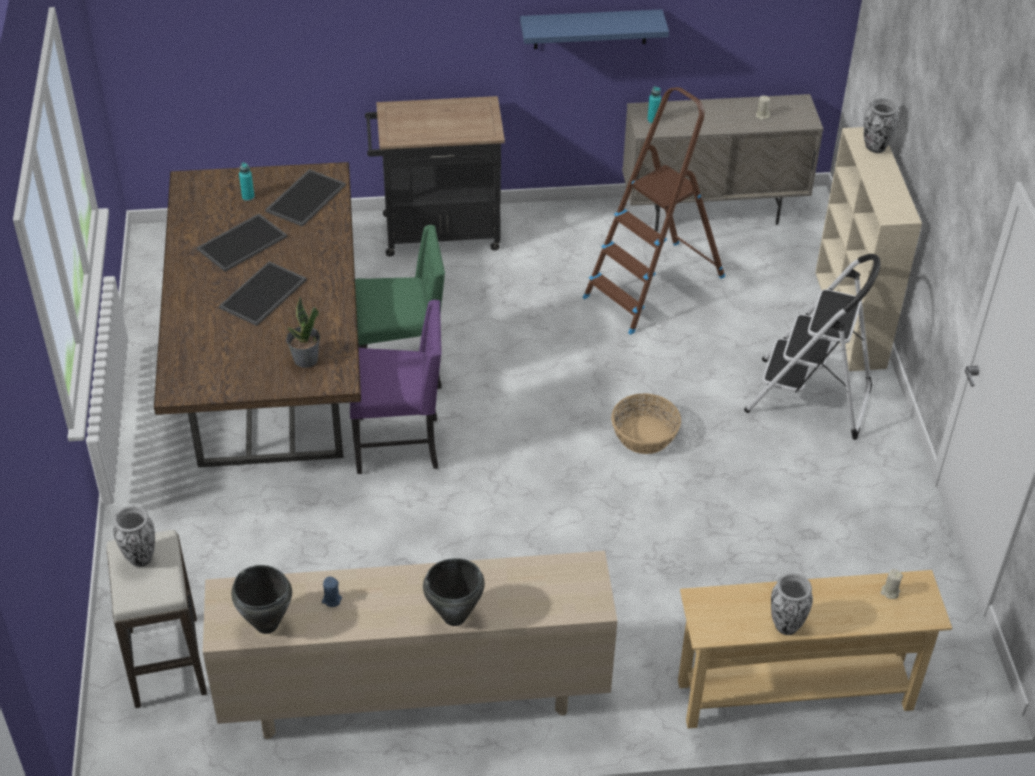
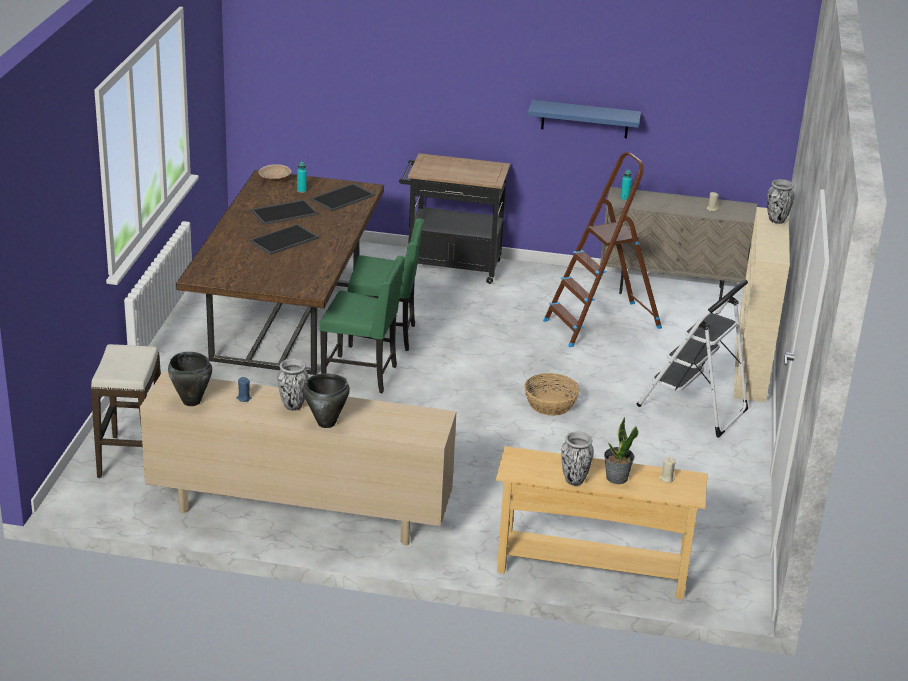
camera: 15 degrees right, 15 degrees down
vase [113,505,155,567] -> vase moved to [277,359,308,411]
potted plant [286,297,320,368] -> potted plant moved to [604,417,638,484]
purple chair [350,300,441,474] -> green chair [320,256,405,393]
none -> beige bowl [258,164,291,182]

